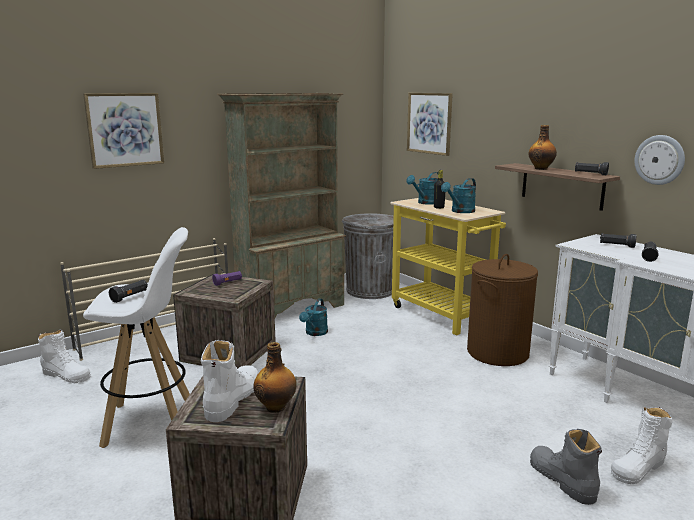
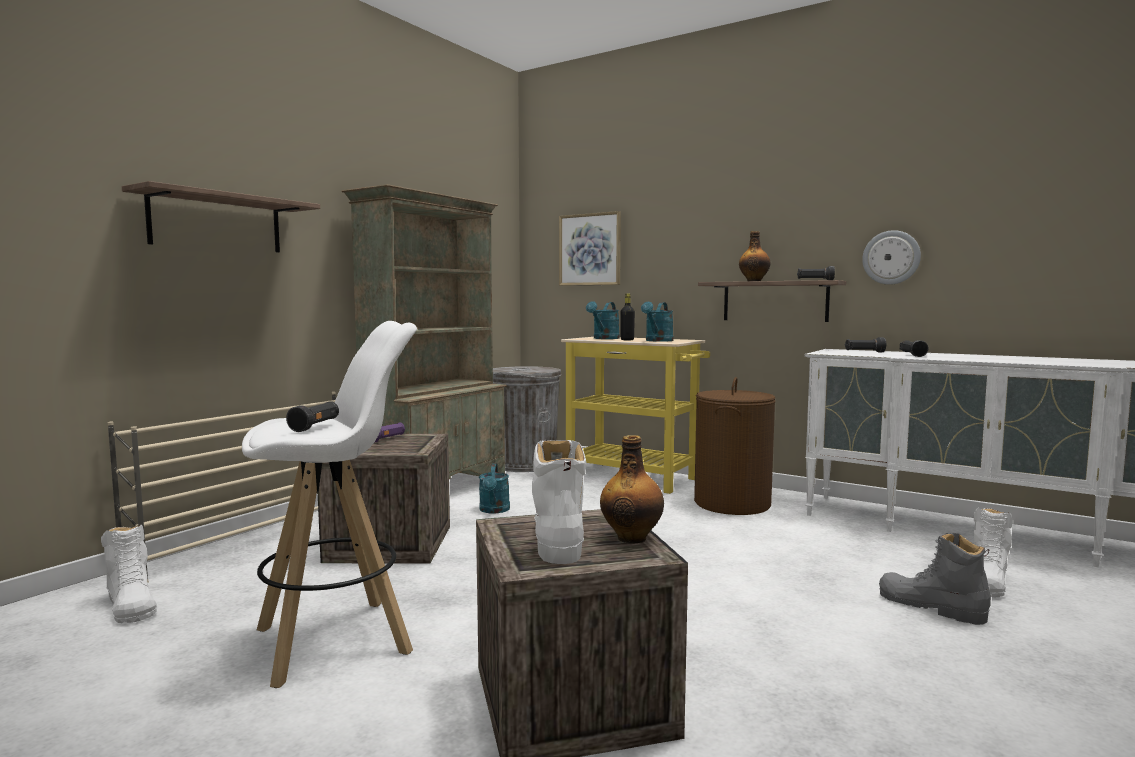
camera: 20 degrees left, 10 degrees down
white boot [38,329,91,383] -> white boot turned 45 degrees clockwise [101,525,157,623]
picture [83,93,164,169] -> shelf [122,181,320,253]

